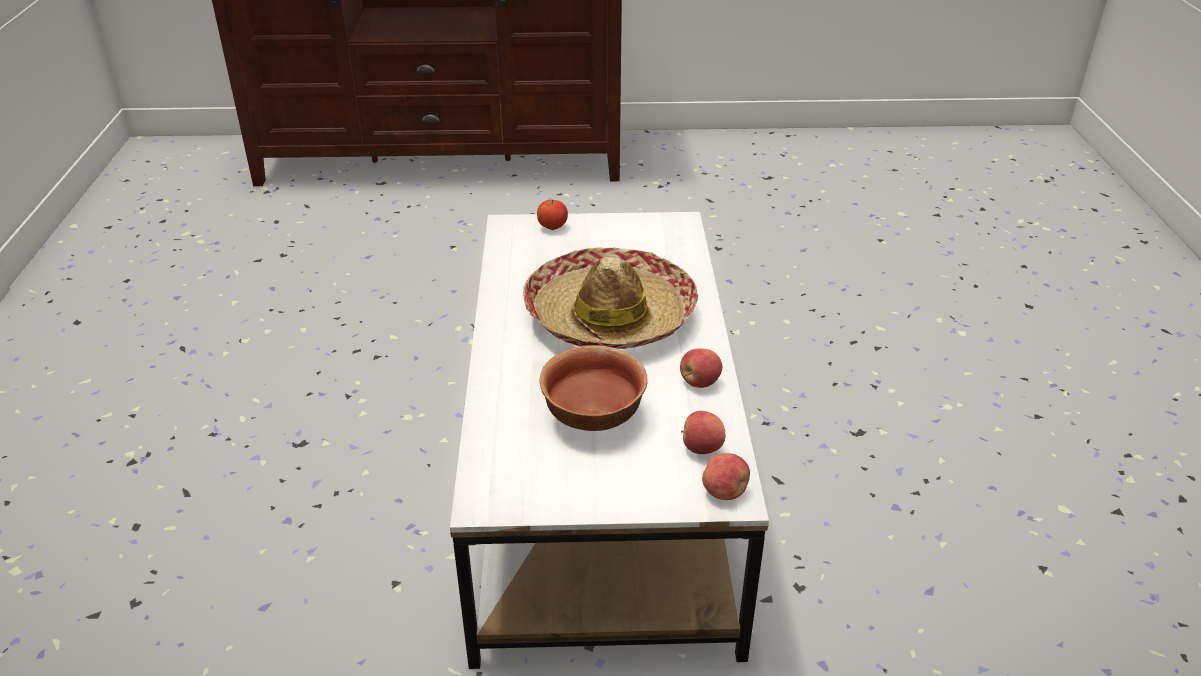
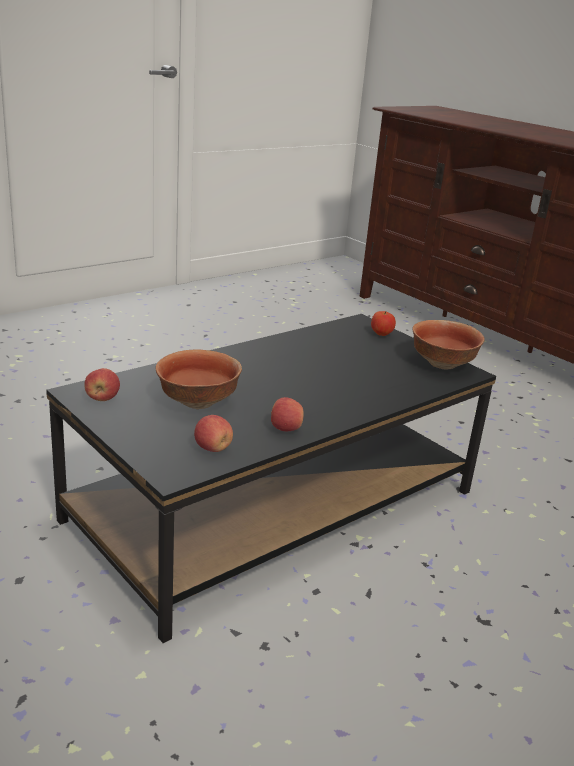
camera: 50 degrees right, 10 degrees down
white coffee table [450,212,769,669] -> black coffee table [47,314,496,643]
hat [523,247,698,349] -> none
apple [702,453,750,500] -> apple moved to [84,368,120,401]
none -> bowl [412,320,485,369]

